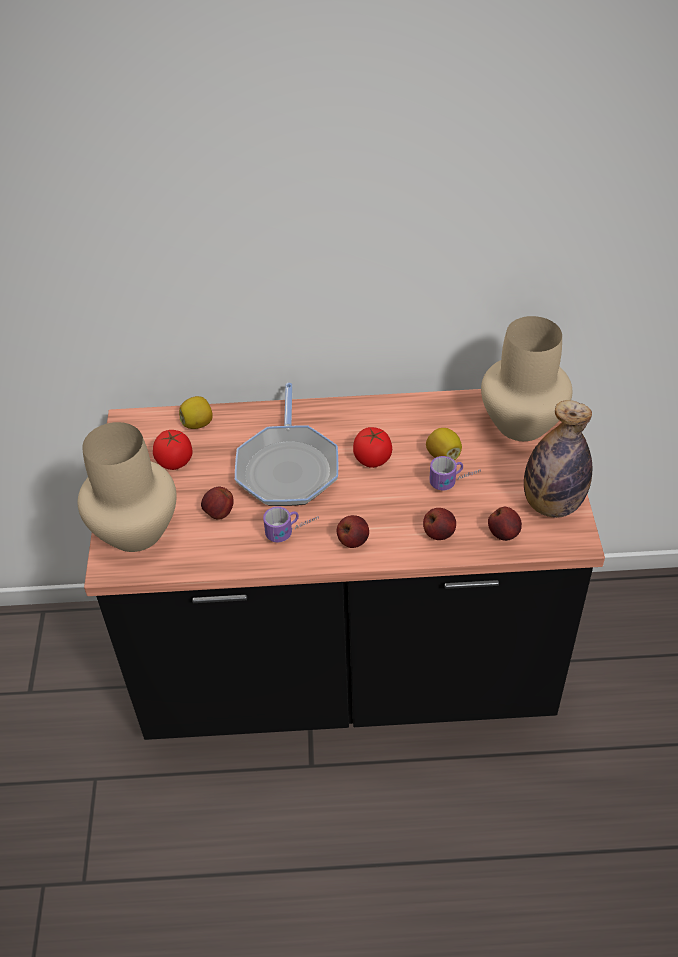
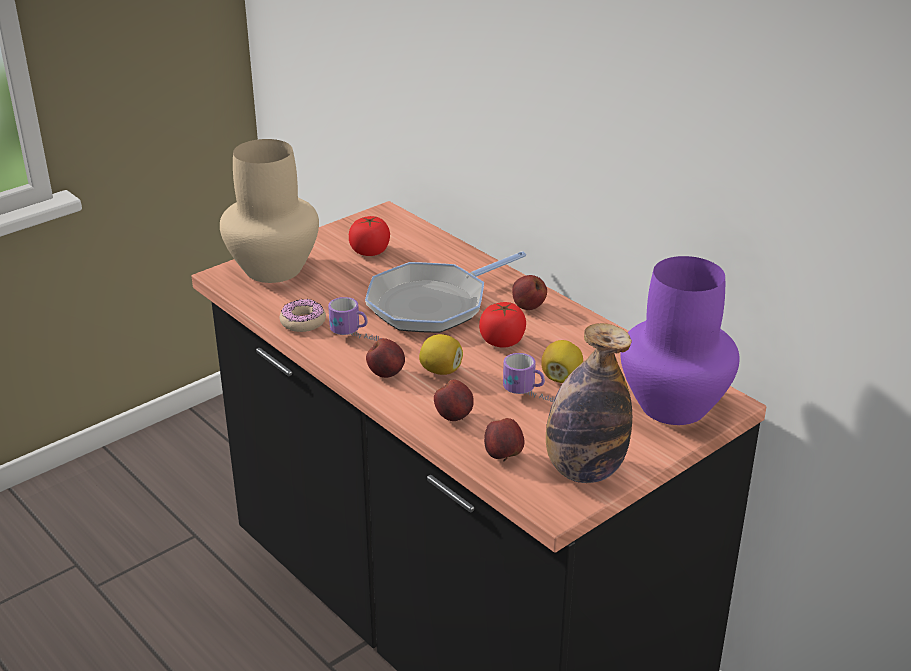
camera: 50 degrees right, 15 degrees down
lemon [179,396,213,429] -> lemon moved to [419,334,463,375]
apple [201,487,234,520] -> apple moved to [512,275,547,310]
beige vase [481,316,572,441] -> purple vase [620,256,740,425]
none -> donut [280,299,326,332]

